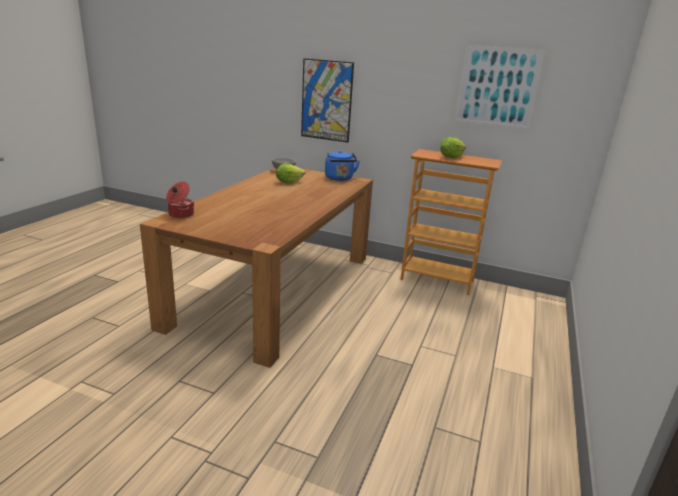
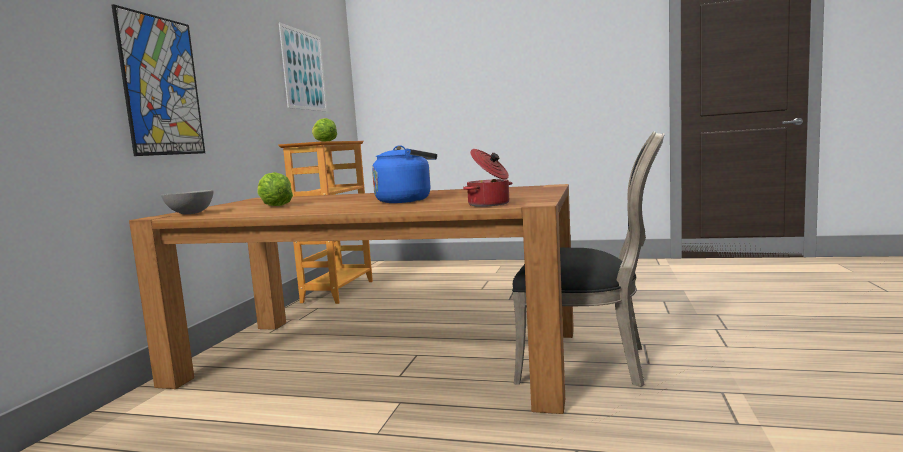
camera: 95 degrees left, 15 degrees down
blue kettle [325,150,360,181] -> blue kettle moved to [372,145,437,203]
none -> black chair [512,131,665,387]

